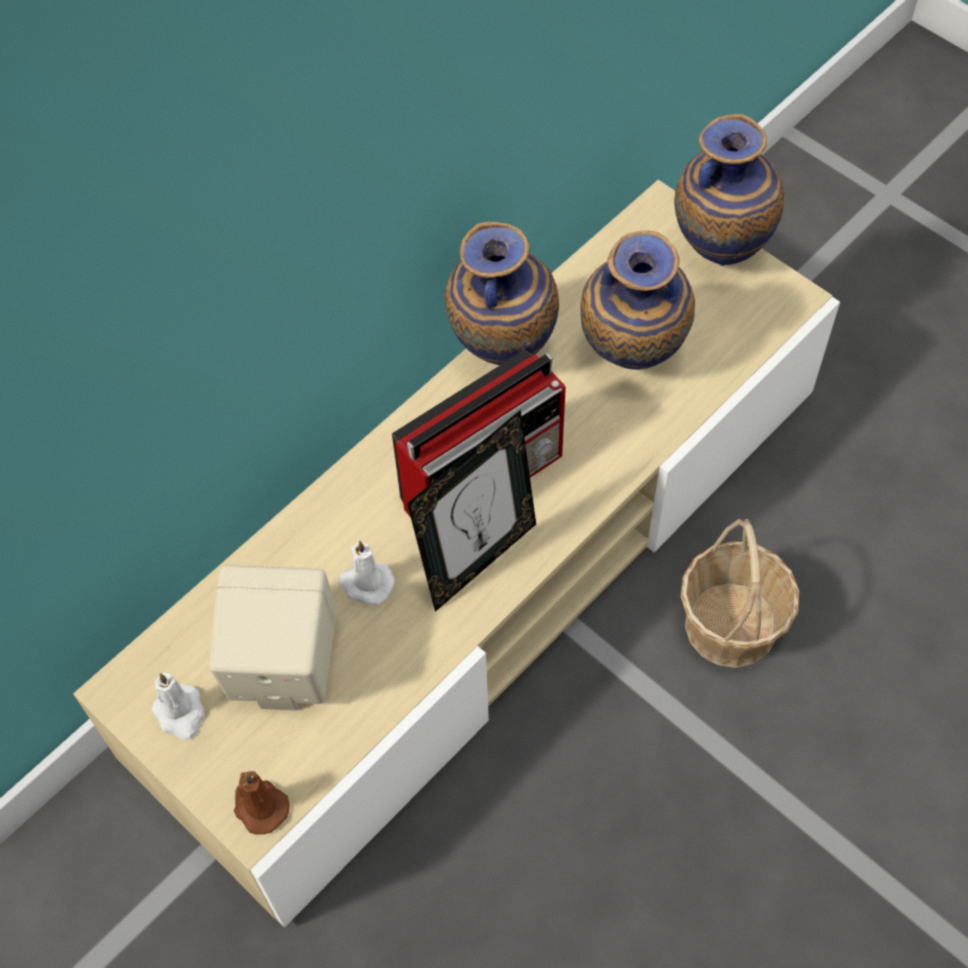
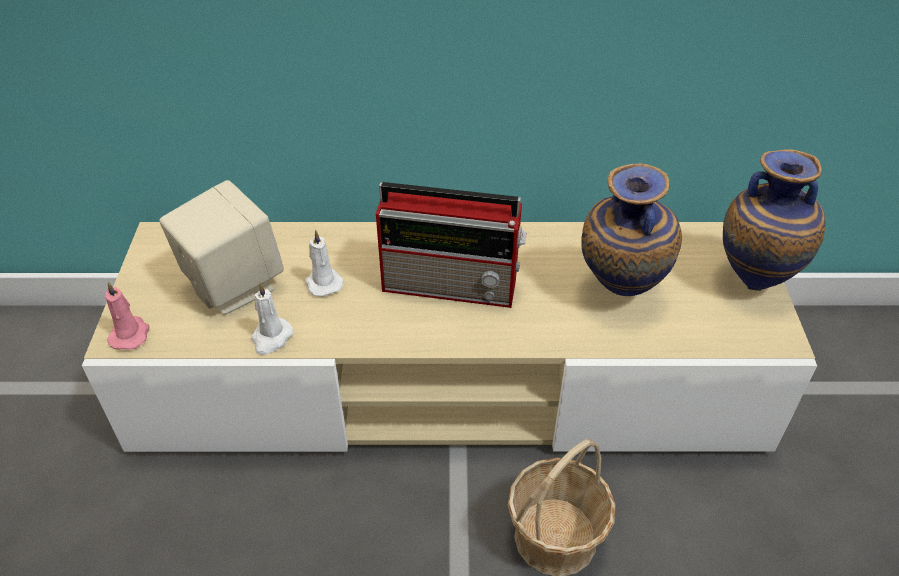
camera: 45 degrees right, 15 degrees down
white candle [152,673,205,741] -> white candle moved to [251,283,294,355]
brown candle [234,771,290,835] -> pink candle [105,282,150,350]
picture frame [407,410,536,612] -> none
vase [445,222,559,365] -> none

